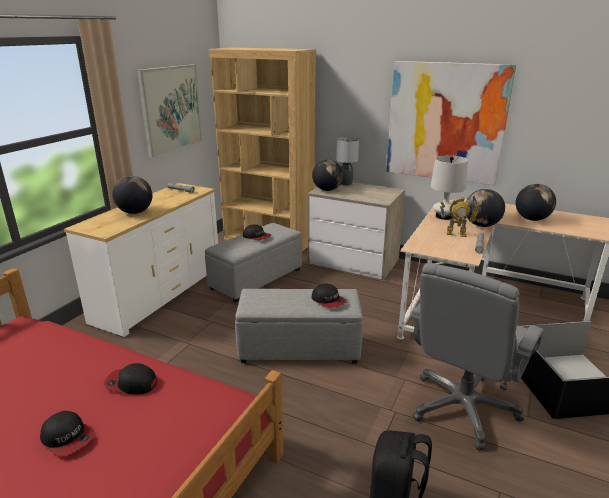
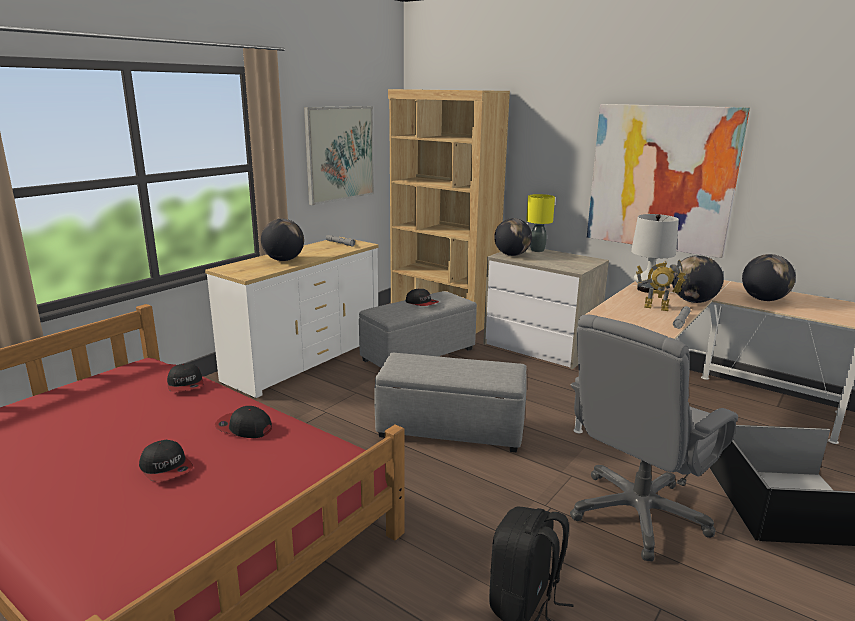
camera: 10 degrees right, 5 degrees down
cap [312,284,347,308] -> cap moved to [167,363,204,392]
grey table lamp [336,137,359,186] -> yellow table lamp [526,194,555,252]

